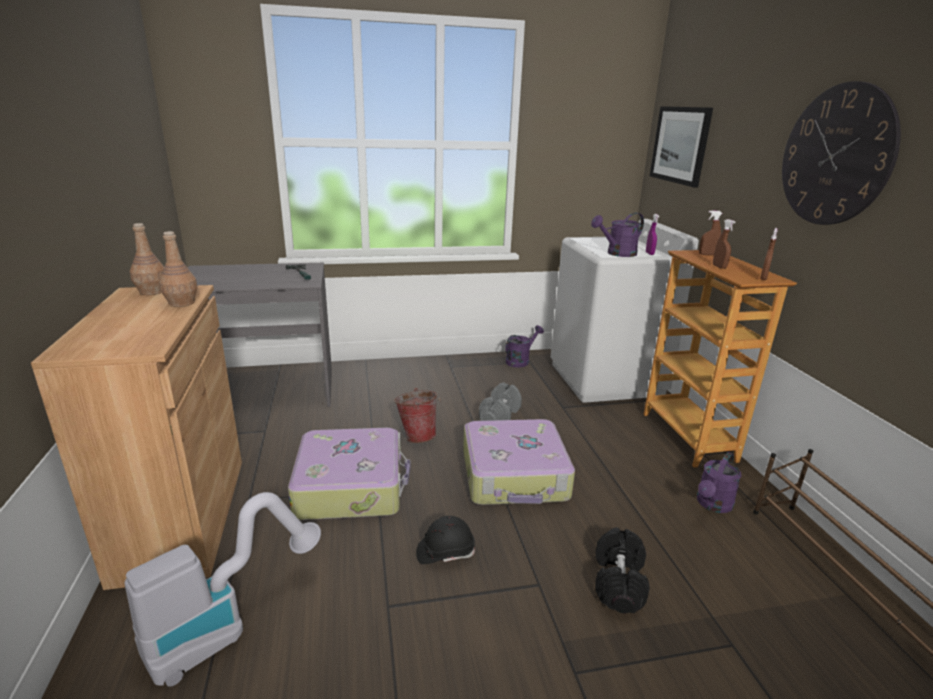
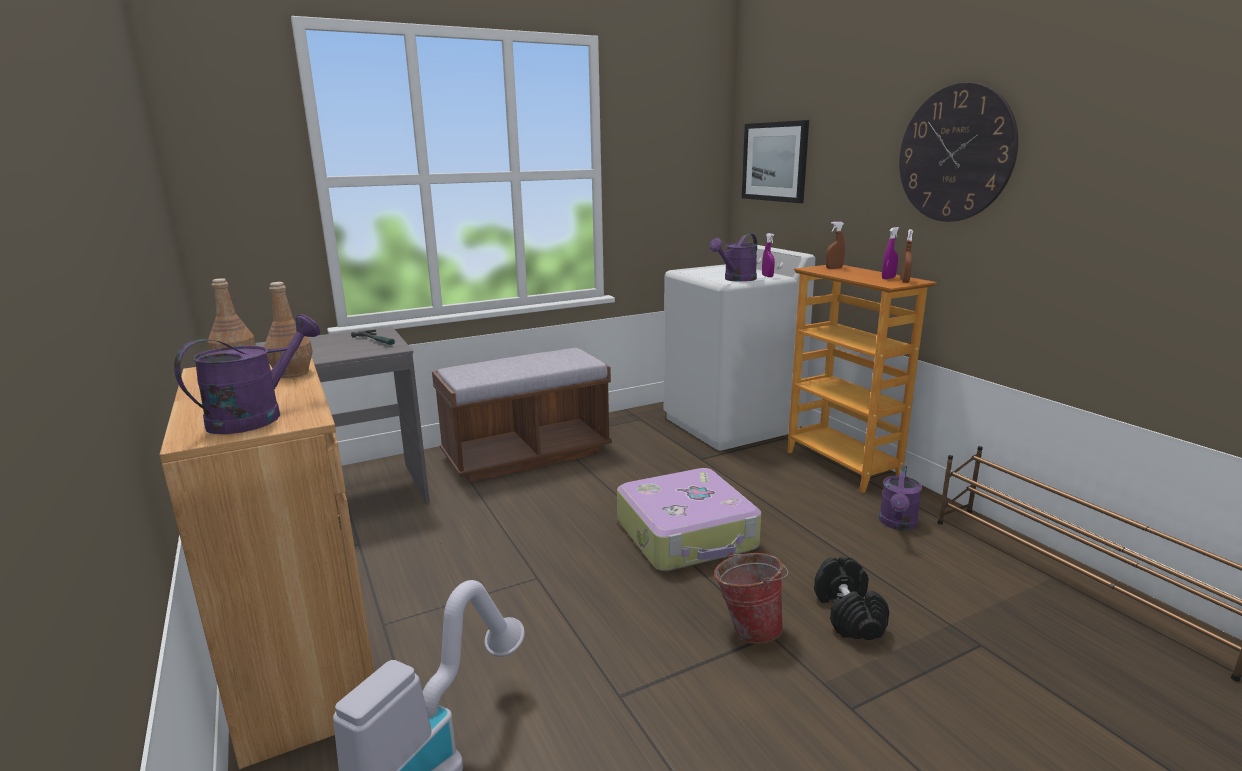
camera: 15 degrees left, 5 degrees down
suitcase [288,428,411,520] -> none
bucket [394,388,441,443] -> bucket moved to [714,552,789,644]
black hard hat [416,516,475,564] -> none
grey dumbbell [479,382,522,421] -> none
purple watering can [506,325,544,367] -> purple watering can moved to [174,314,321,434]
brown spray bottle [713,219,735,269] -> none
none -> brown bench [432,348,612,483]
none -> purple spray bottle [882,227,899,279]

